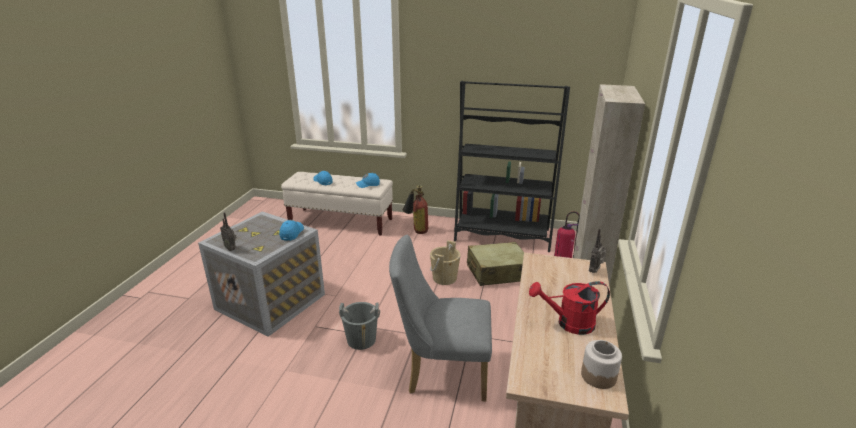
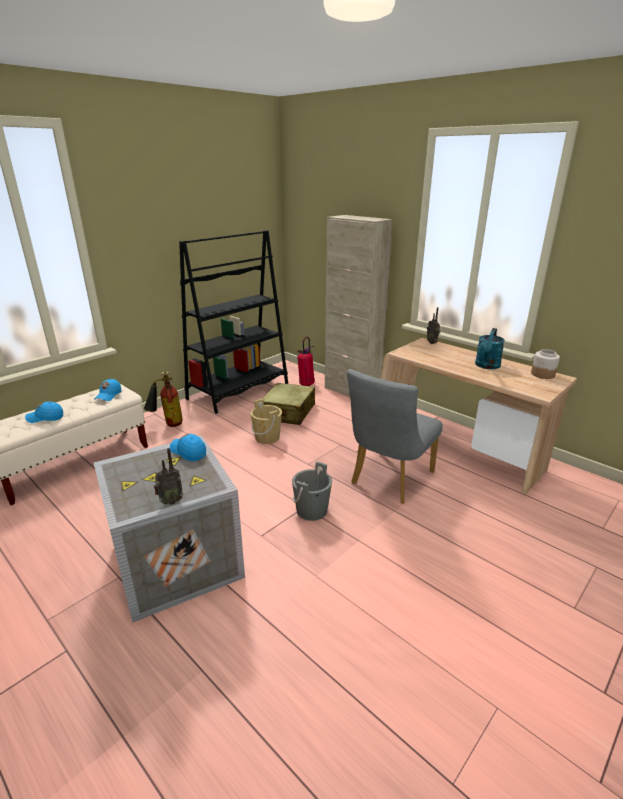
camera: 60 degrees left, 0 degrees up
red watering can [529,281,610,335] -> turquoise watering can [475,328,505,369]

